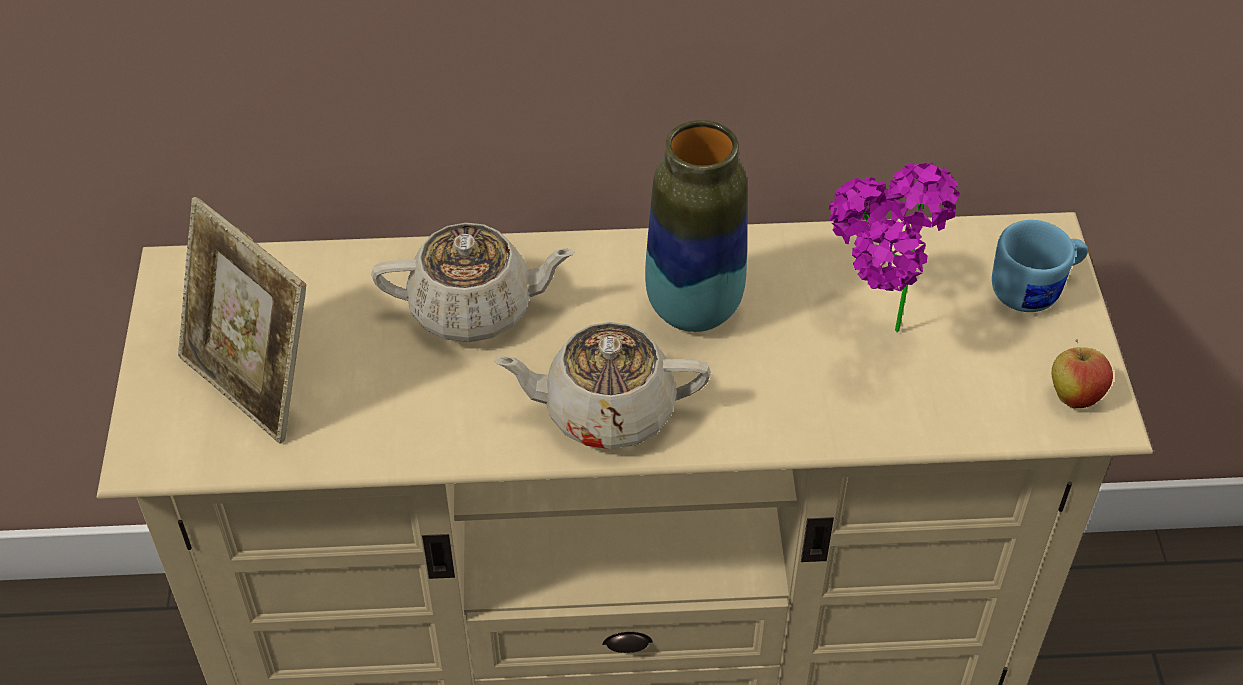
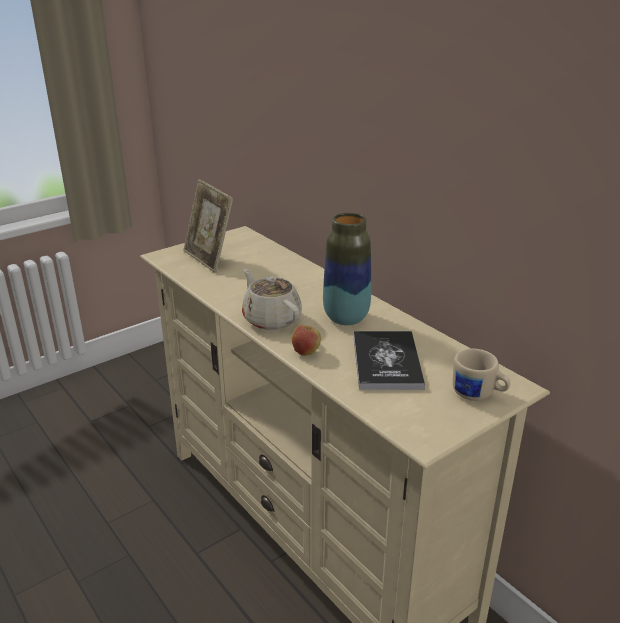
camera: 55 degrees right, 20 degrees down
picture frame [178,197,306,444] -> picture frame turned 45 degrees counterclockwise [183,179,233,273]
beige teapot [371,223,576,342] -> none
potted plant [829,161,960,333] -> book [354,331,425,390]
blue mug [992,220,1088,312] -> beige mug [453,349,510,401]
apple [1051,339,1113,408] -> apple moved to [292,323,321,356]

